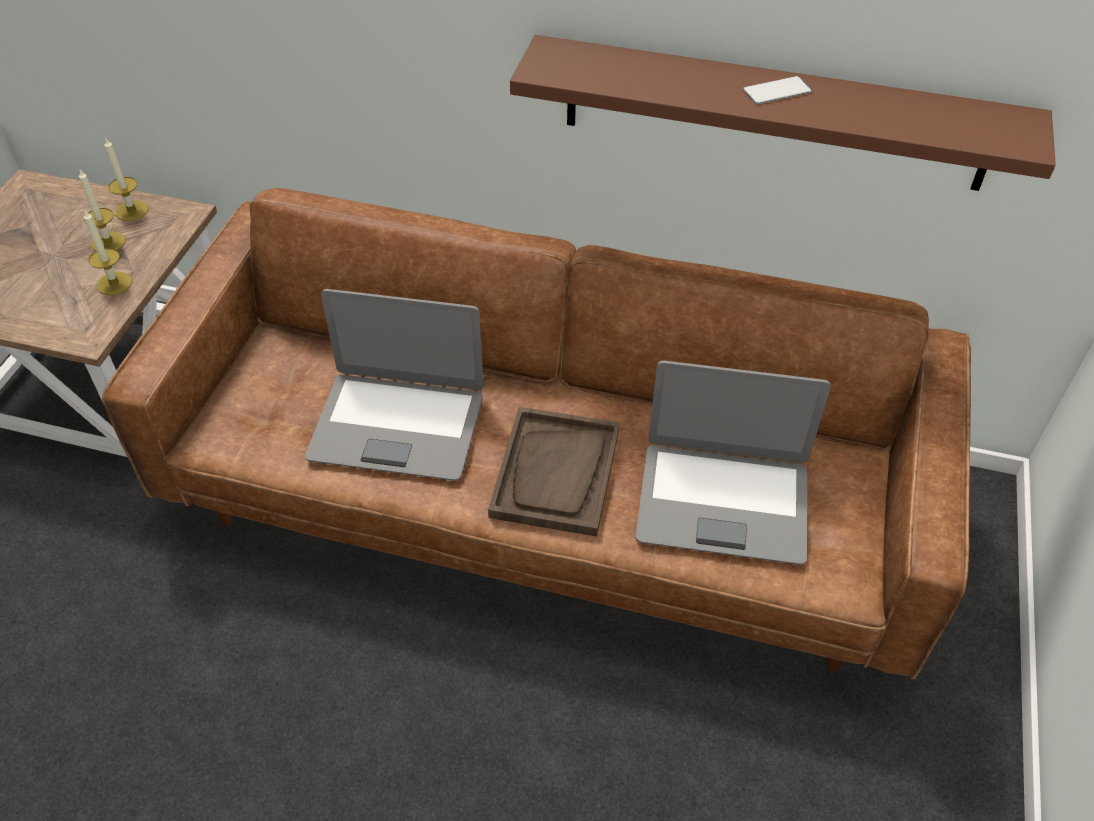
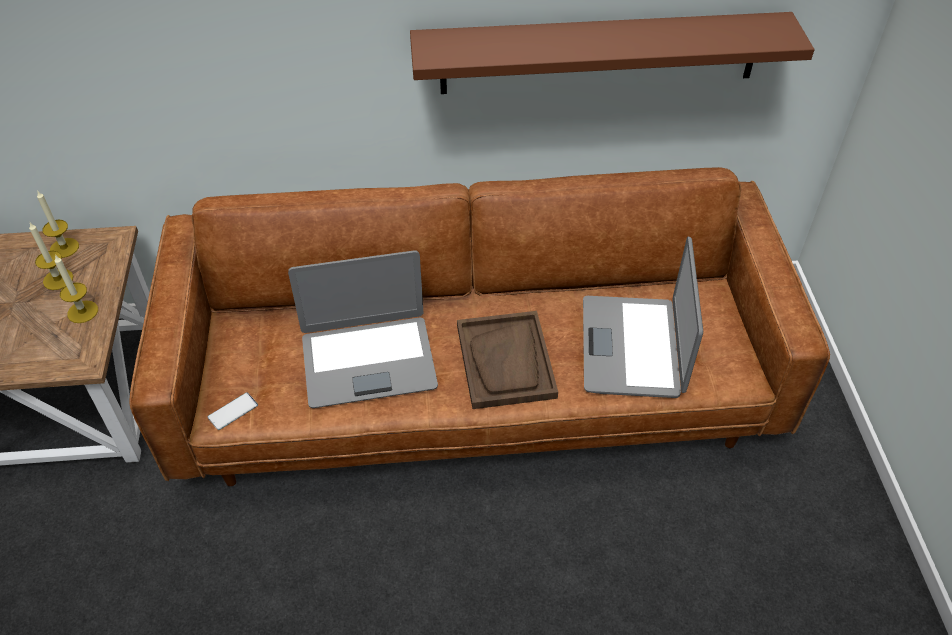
camera: 20 degrees left, 0 degrees up
laptop [636,361,831,565] -> laptop turned 105 degrees clockwise [583,236,703,398]
phone [743,76,813,104] -> phone moved to [208,393,258,430]

